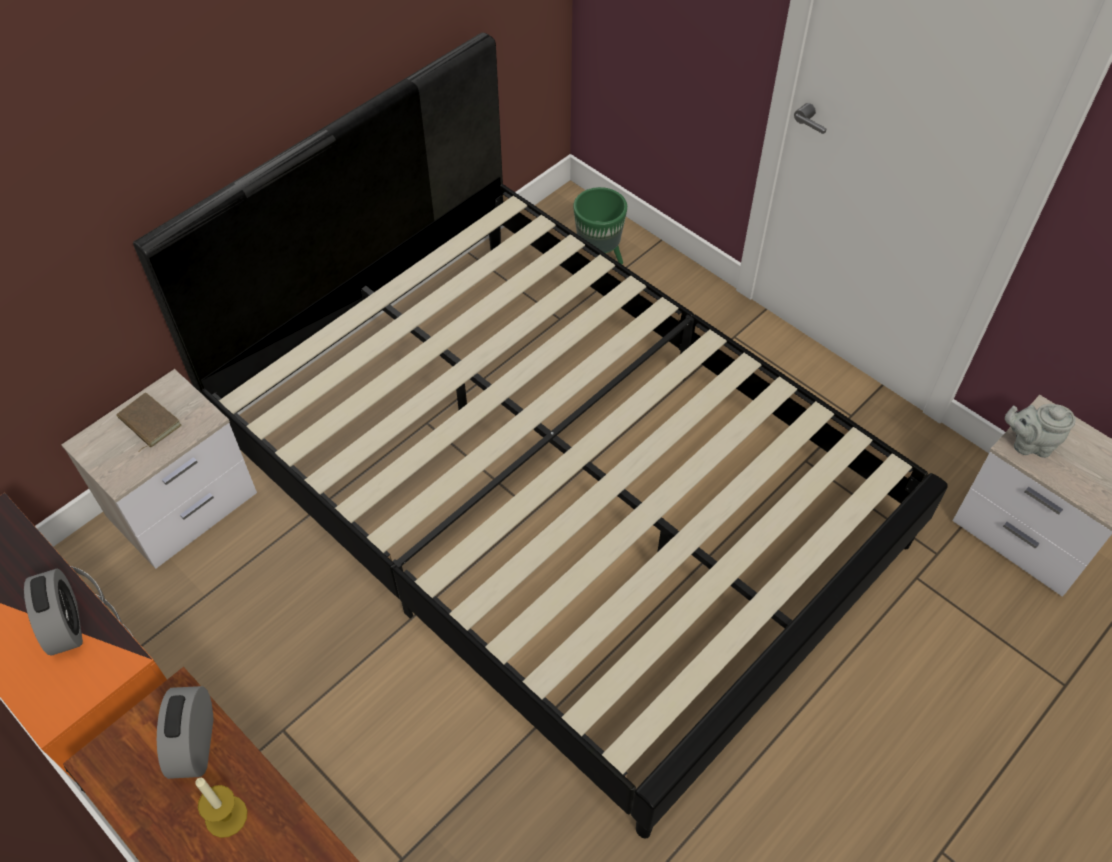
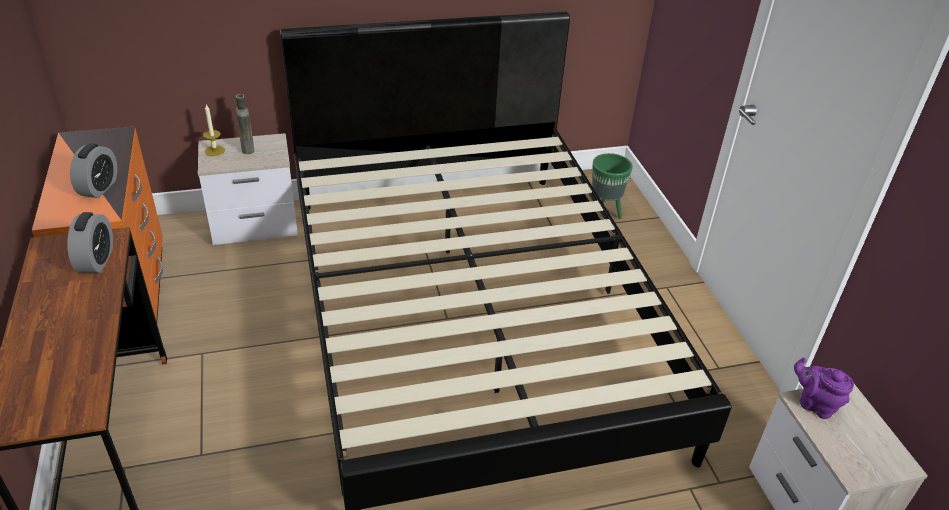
camera: 30 degrees right, 15 degrees down
brown book [116,392,182,452] -> brown bottle [235,94,254,154]
alarm clock [157,686,214,779] -> alarm clock turned 150 degrees clockwise [67,212,113,273]
candle [195,778,247,838] -> candle moved to [203,105,225,156]
grey teapot [1005,404,1076,458] -> purple teapot [794,357,854,419]

